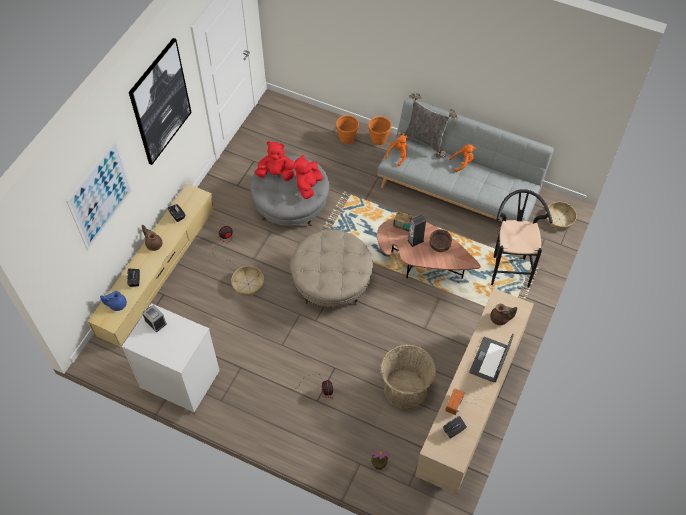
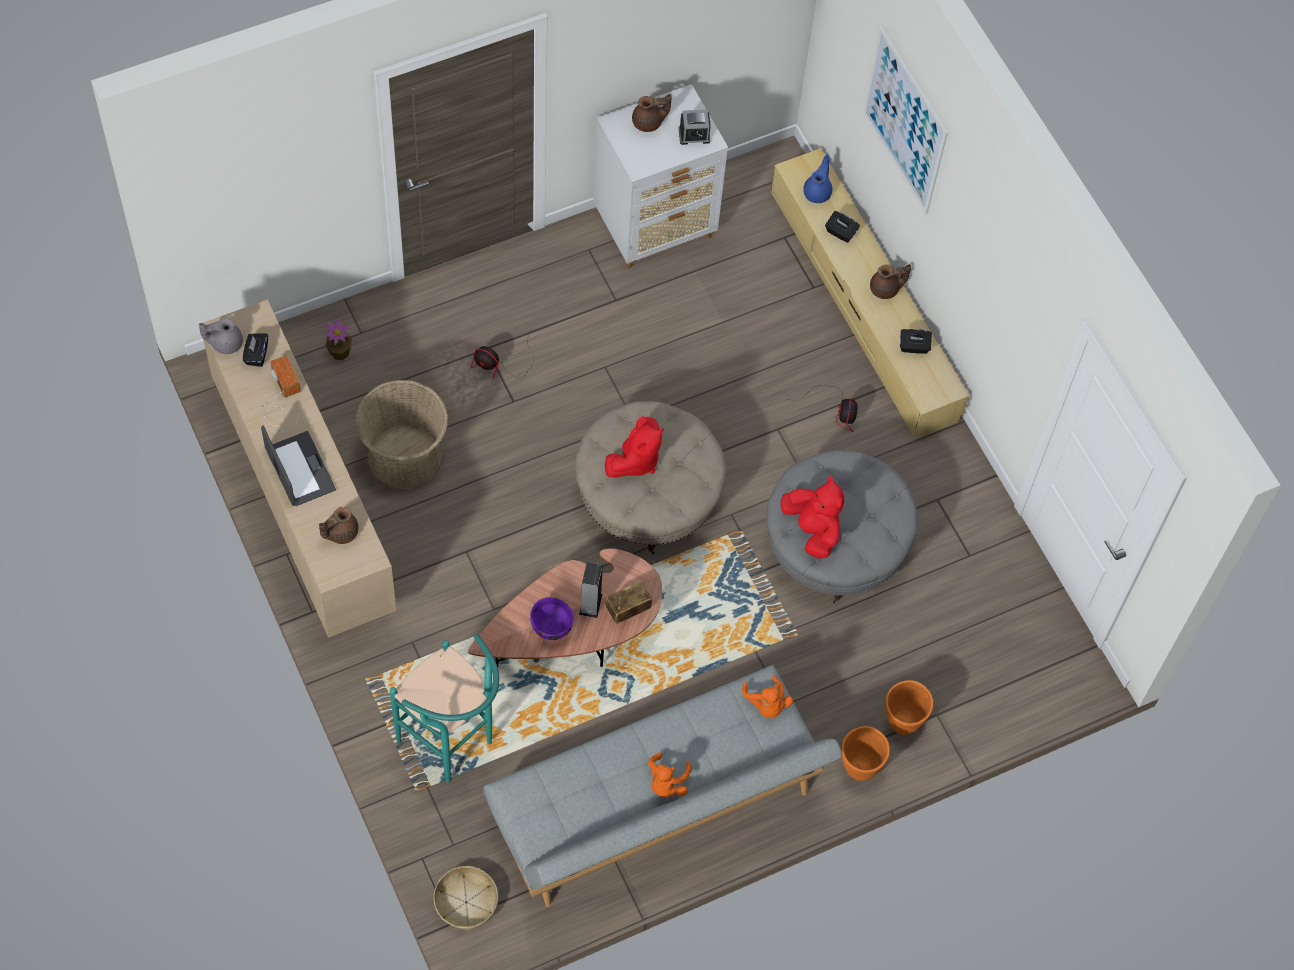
camera: 125 degrees right, 5 degrees up
picture [129,38,192,165] -> none
basket [231,266,264,296] -> none
red plush toy [254,141,295,181] -> red plush toy moved to [605,416,664,478]
pillow [397,93,458,159] -> none
brown bowl [430,230,452,252] -> purple bowl [530,597,574,640]
black stool [491,189,553,288] -> turquoise stool [390,634,499,783]
none -> grey teapot [199,318,243,354]
none -> brown teapot [632,94,672,132]

